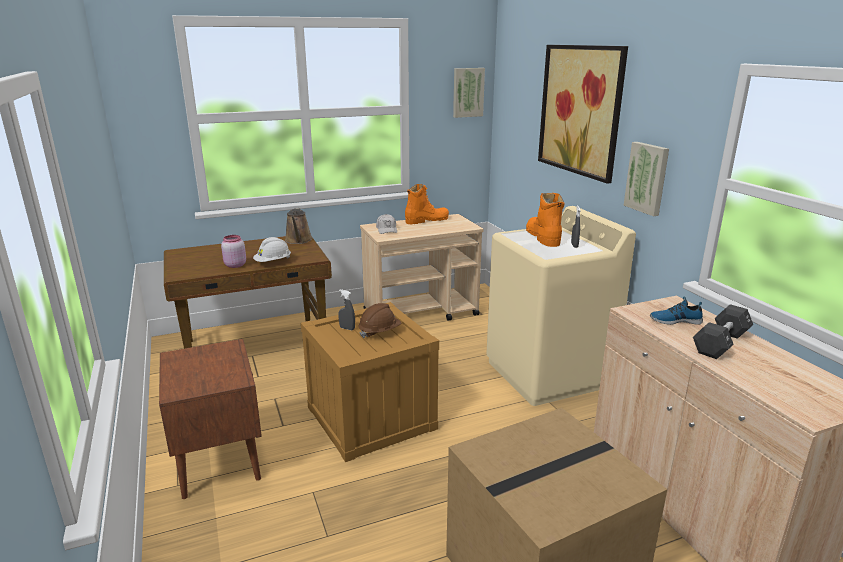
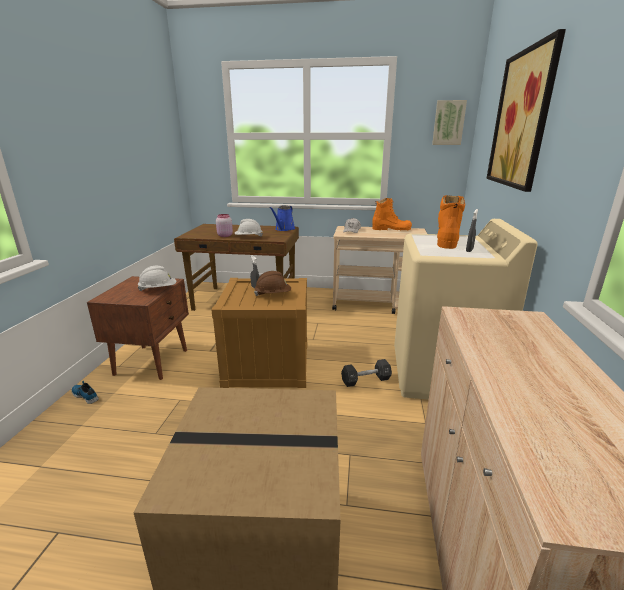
camera: 30 degrees right, 0 degrees up
brown watering can [285,208,313,244] -> blue watering can [269,205,295,231]
picture [623,142,669,216] -> none
shoe [650,297,703,325] -> shoe moved to [71,381,99,404]
black dumbbell [693,304,753,359] -> black dumbbell moved to [341,359,392,387]
none -> white hard hat [137,266,176,291]

